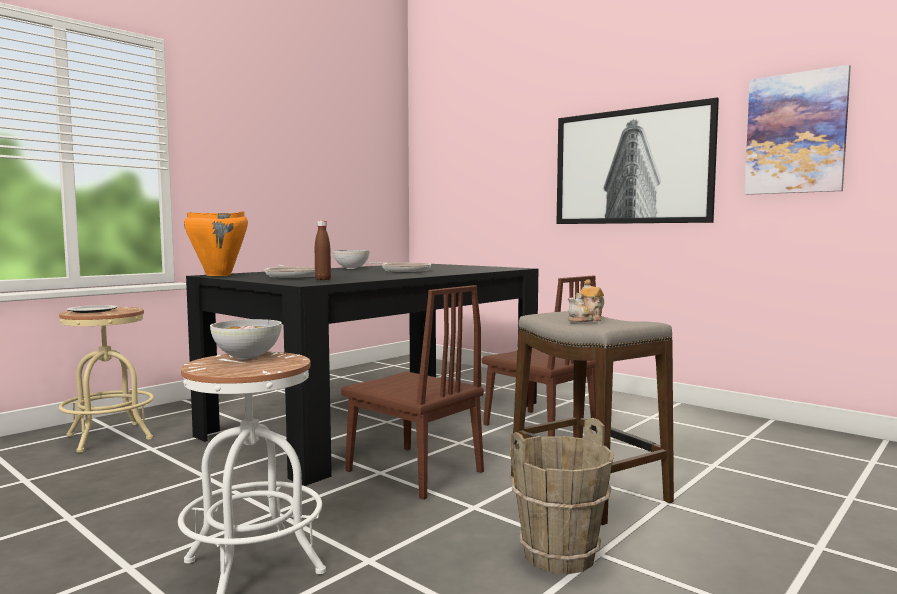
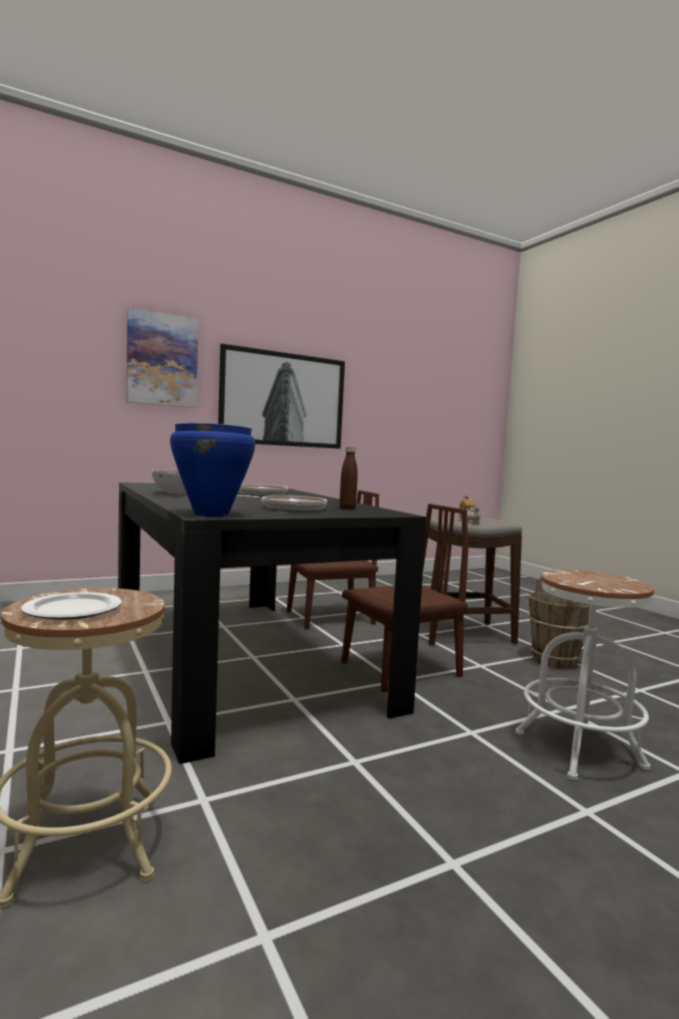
camera: 70 degrees left, 0 degrees up
orange cooking pot [184,211,248,276] -> blue cooking pot [170,423,255,517]
bowl [210,319,282,360] -> none
picture [744,65,851,195] -> picture moved to [127,308,198,408]

